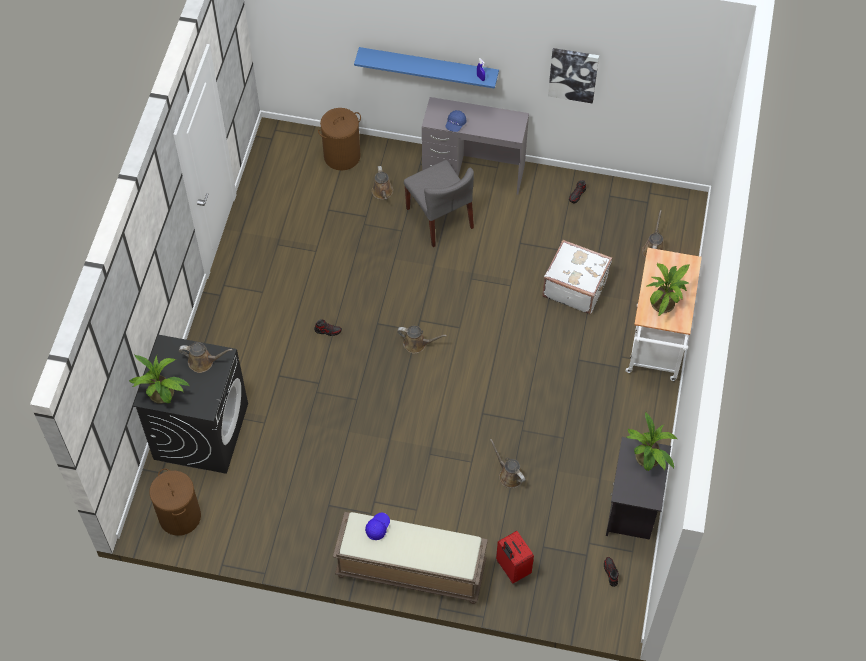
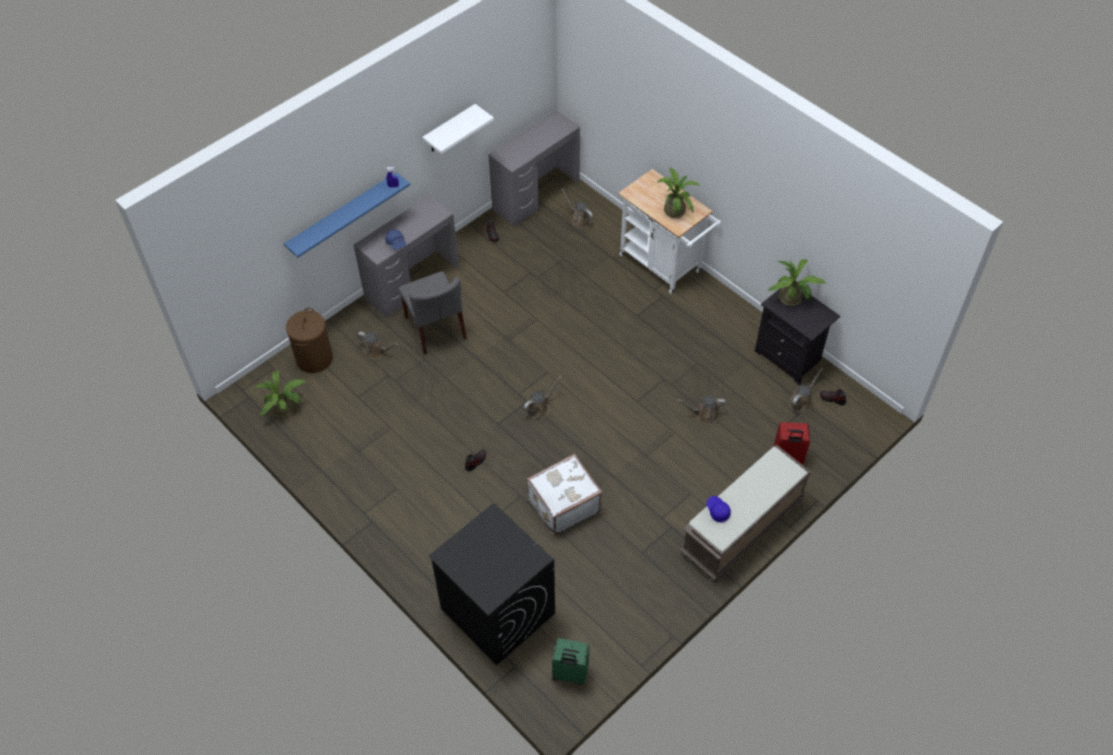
camera: 55 degrees left, 5 degrees down
potted plant [129,354,189,404] -> potted plant moved to [254,370,306,418]
brown laundry basket [149,468,201,536] -> green suitcase [552,638,590,685]
brown watering can [179,342,233,373] -> brown watering can moved to [789,368,823,413]
grey chair [404,160,474,247] -> grey chair turned 60 degrees clockwise [398,271,467,355]
white suitcase [542,240,612,314] -> white suitcase moved to [527,454,602,535]
picture [548,48,599,104] -> white shelf [422,104,494,154]
none -> grey desk [488,110,580,227]

